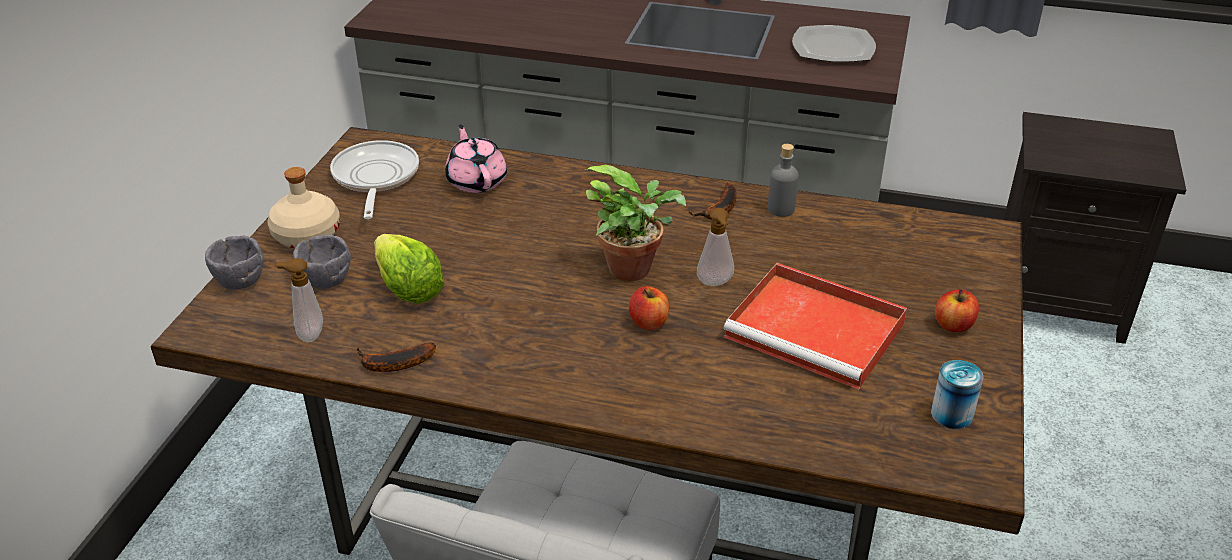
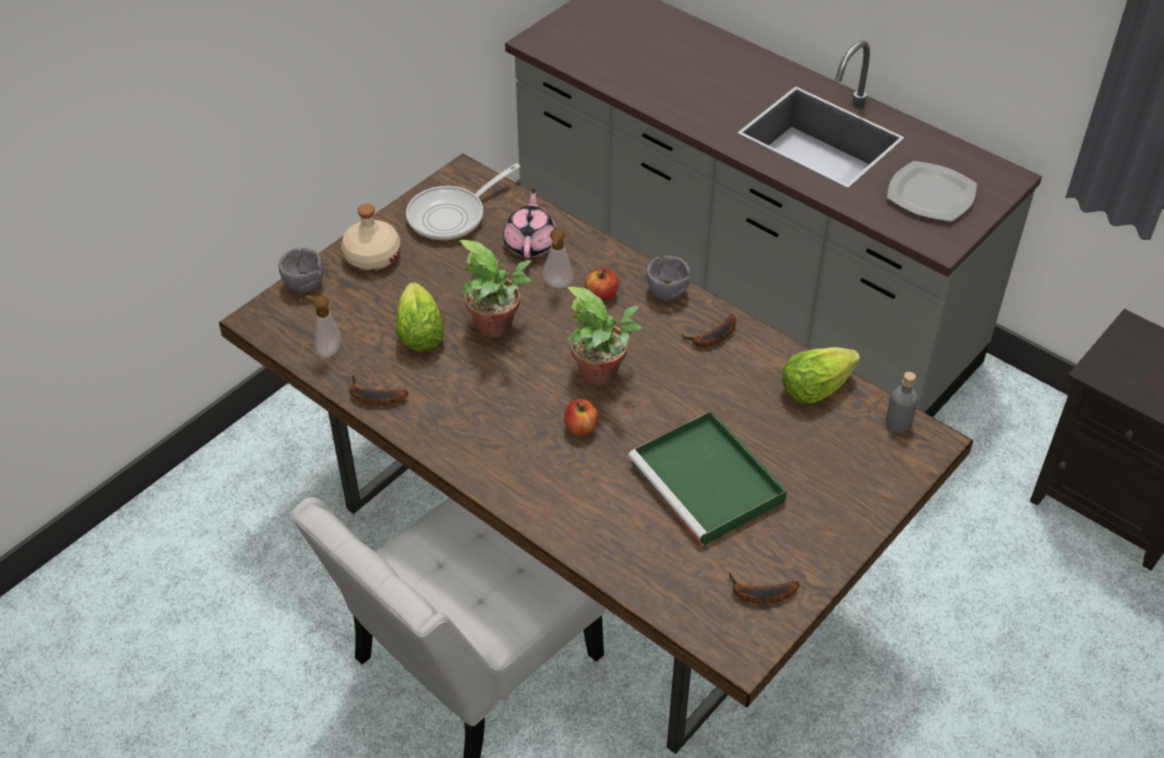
camera: 25 degrees right, 10 degrees up
grey bowl [293,234,351,289] -> grey bowl moved to [646,255,691,301]
frying pan [330,140,419,219] -> frying pan turned 150 degrees counterclockwise [406,163,520,240]
soap dispenser [697,208,734,286] -> soap dispenser moved to [543,229,574,288]
red tray [723,263,907,390] -> green tray [628,411,787,546]
grey bottle [768,144,799,217] -> grey bottle moved to [885,372,918,433]
can [931,360,983,429] -> banana [729,571,800,604]
apple [935,289,979,332] -> apple moved to [585,268,619,301]
none -> potted plant [458,240,531,338]
none -> lettuce [782,347,860,404]

